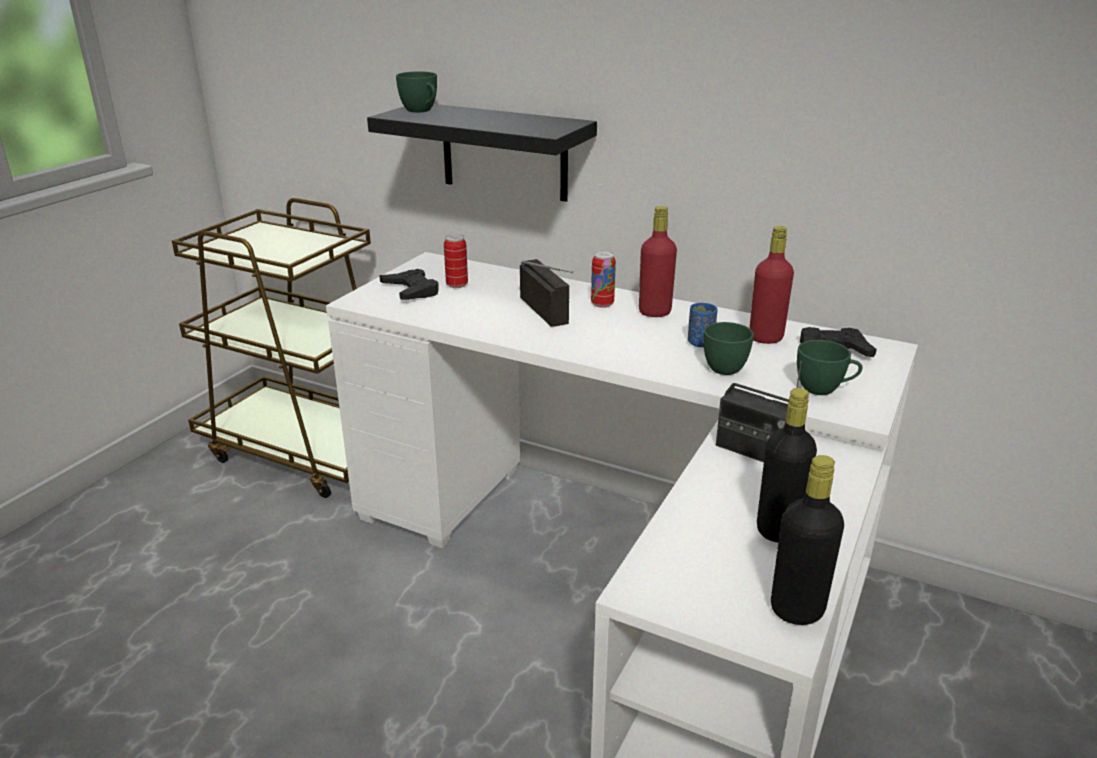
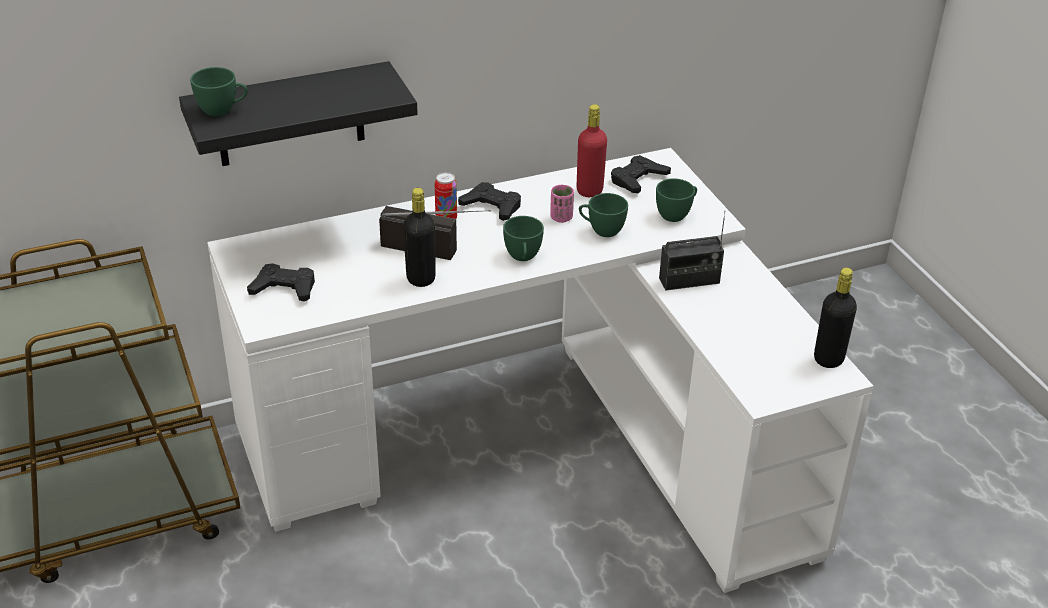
camera: 50 degrees left, 10 degrees up
can [444,234,468,288] -> none
red bottle [639,206,677,317] -> black game controller [458,182,521,221]
blue cup [688,303,718,347] -> pink cup [551,185,574,223]
black bottle [757,388,817,542] -> black bottle moved to [403,188,436,287]
none -> green cup [503,216,544,261]

